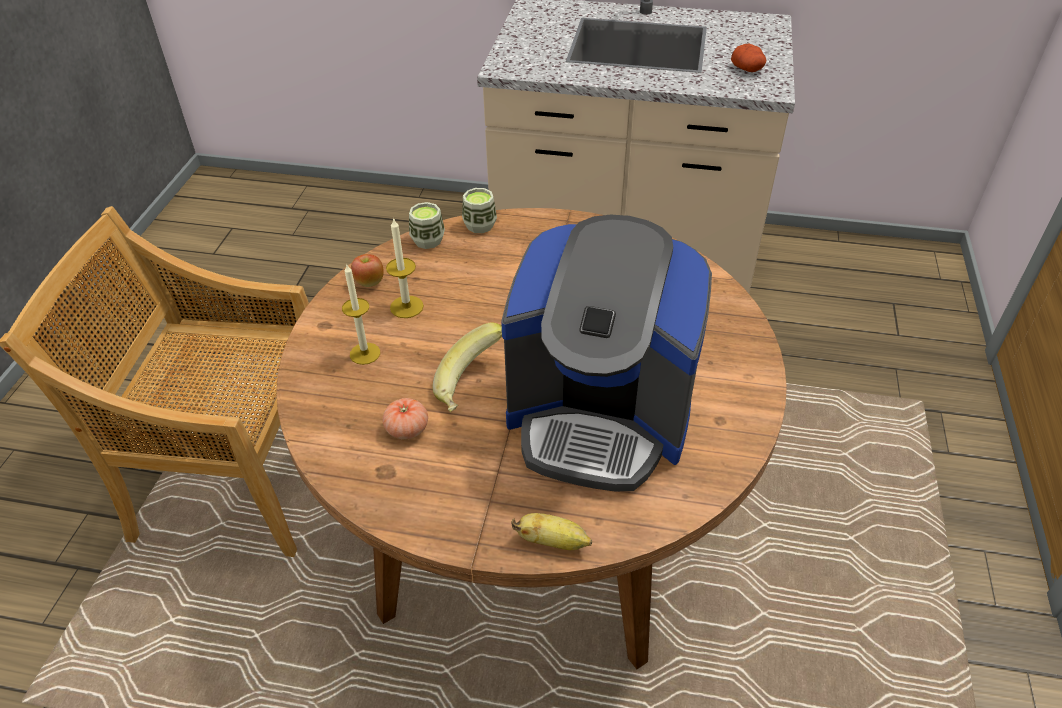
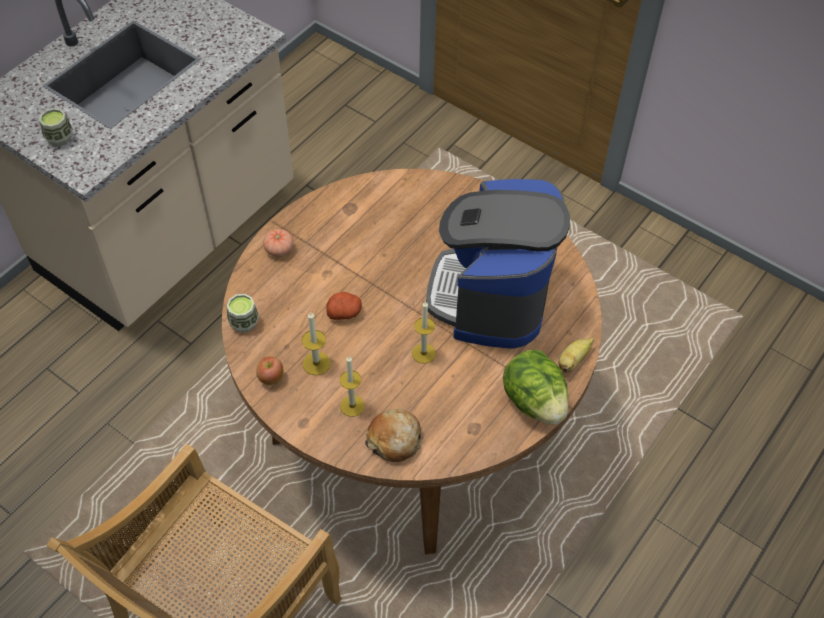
camera: 65 degrees left, 10 degrees up
tomato [383,398,428,439] -> tomato moved to [263,229,294,257]
banana [432,322,502,412] -> candle [412,301,436,363]
cup [462,188,497,233] -> cup moved to [39,108,72,147]
coffee machine [501,215,712,491] -> coffee machine turned 150 degrees clockwise [426,179,570,349]
potato [731,44,767,72] -> potato moved to [326,292,362,320]
none -> bread [365,409,422,462]
none -> lettuce [503,350,568,424]

